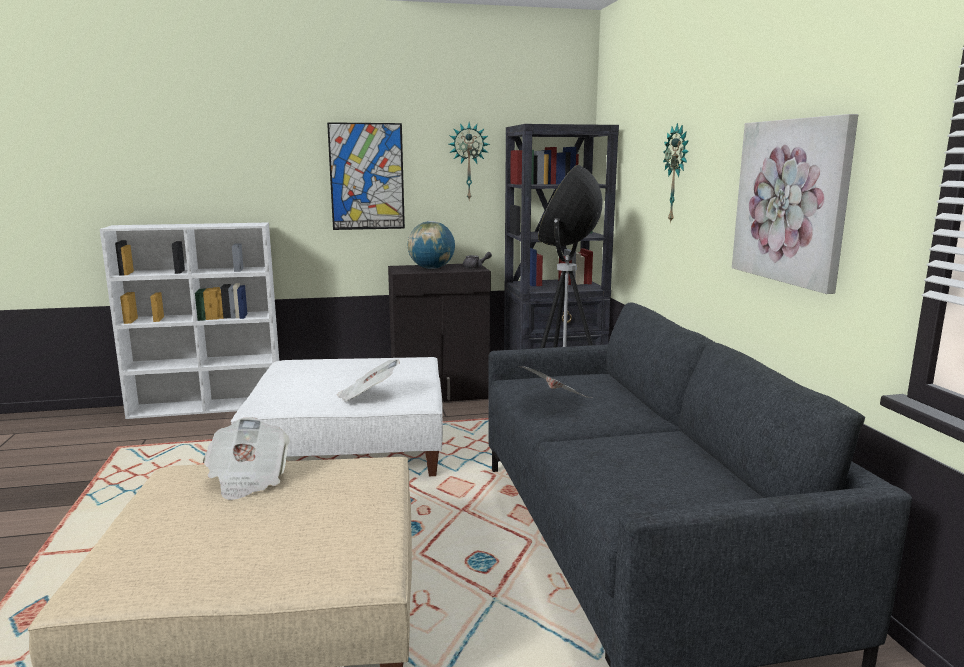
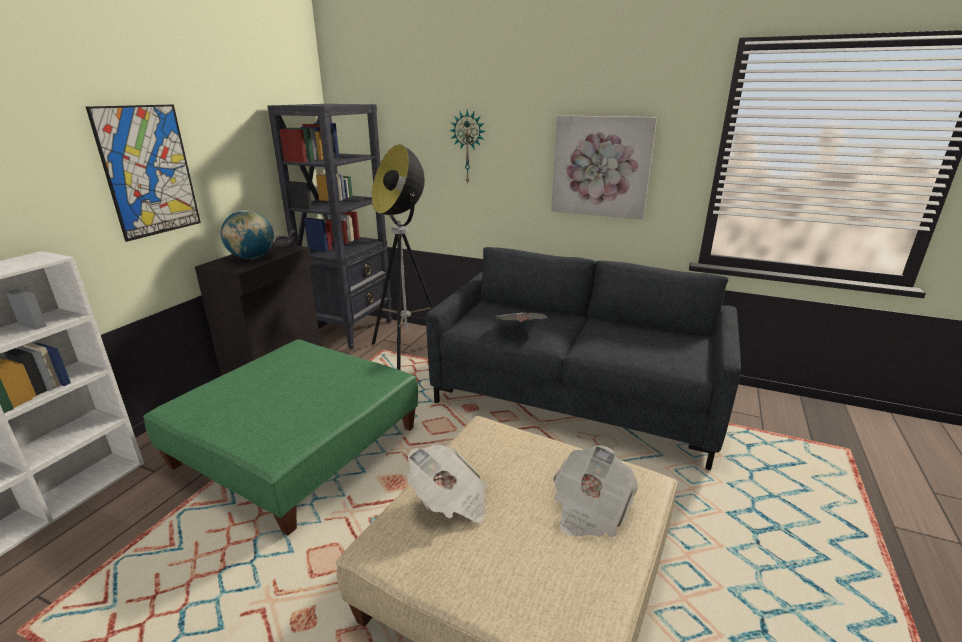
camera: 55 degrees left, 10 degrees up
white ottoman [231,357,443,476] -> green ottoman [143,339,418,535]
newspaper [337,359,400,402] -> newspaper moved to [553,445,638,537]
wall clock [449,122,490,200] -> none

